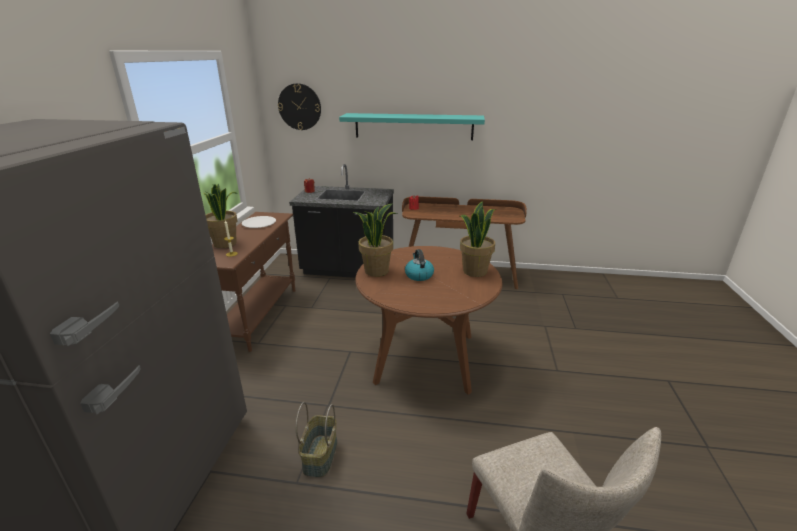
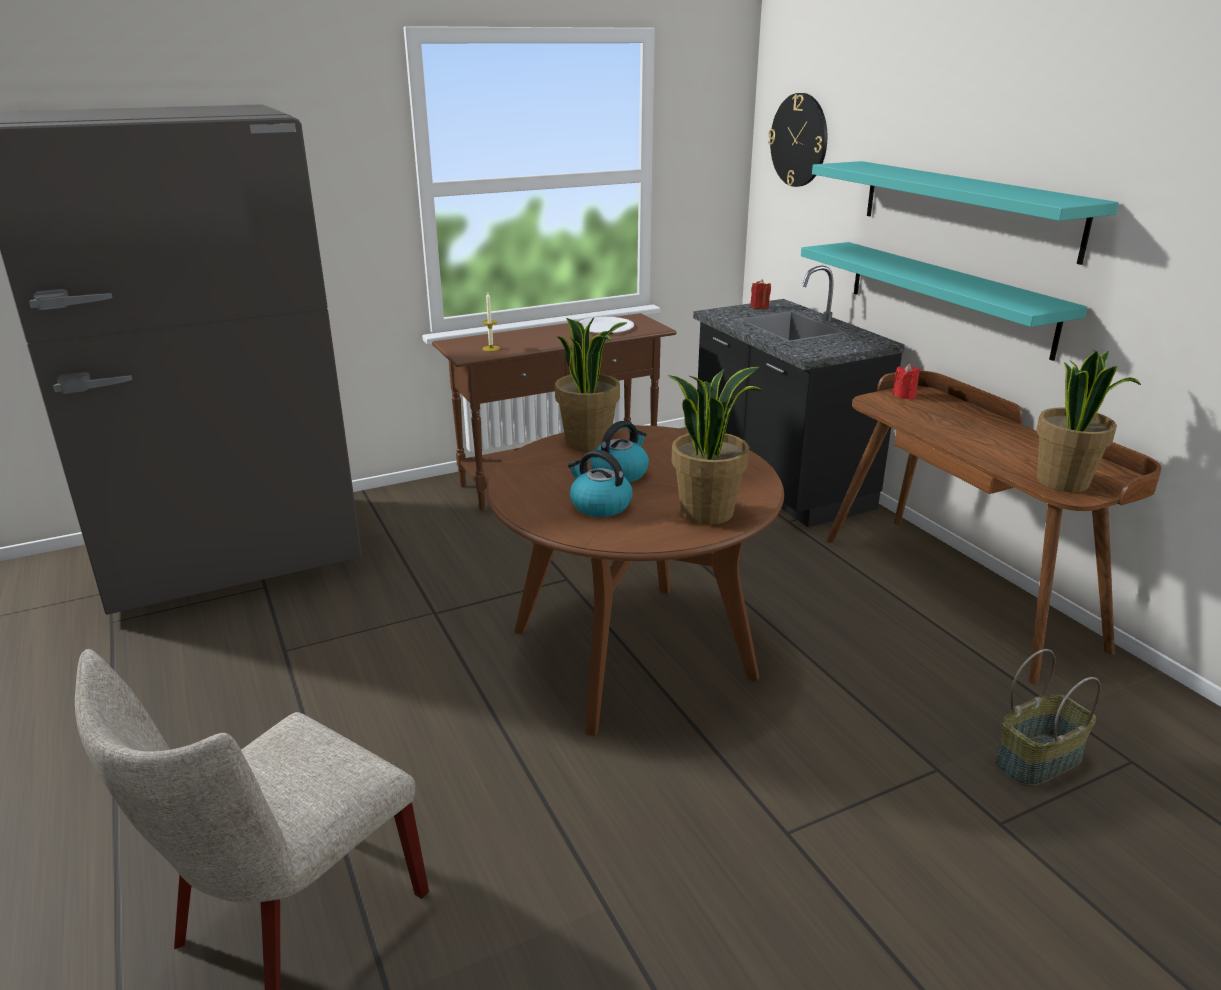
camera: 55 degrees right, 0 degrees up
potted plant [204,183,238,248] -> potted plant moved to [1036,349,1141,492]
basket [296,402,337,478] -> basket moved to [995,649,1101,787]
none -> kettle [568,450,633,517]
none -> turquoise shelf [801,242,1087,361]

